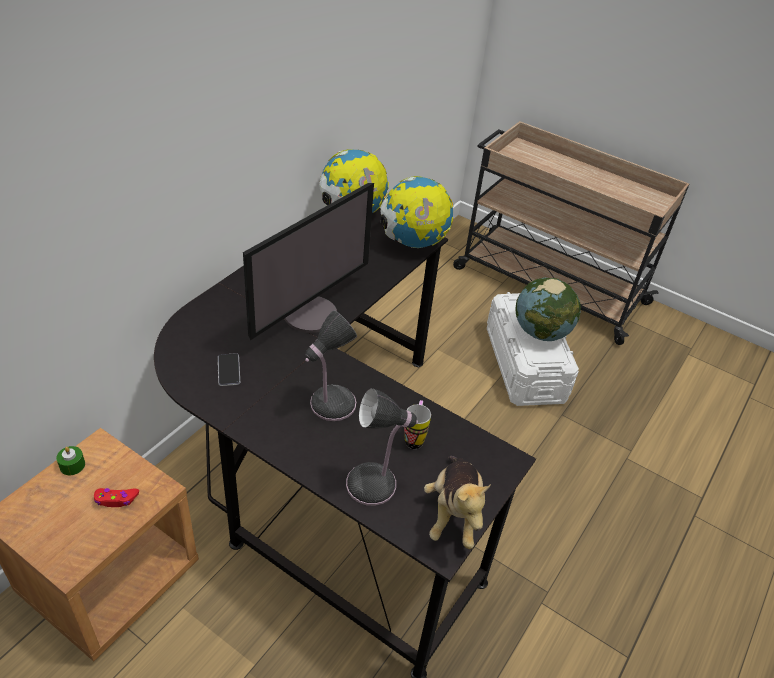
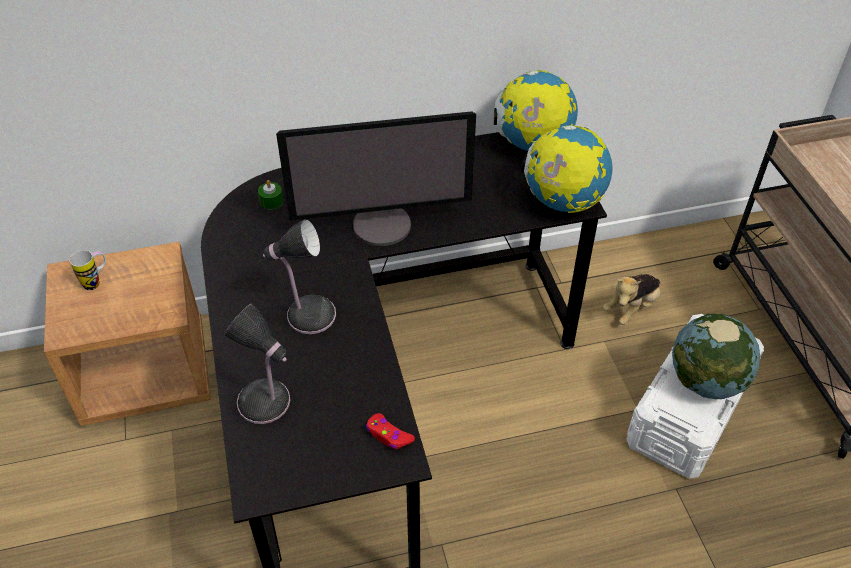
camera: 45 degrees right, 5 degrees up
green candle [56,446,85,475] -> green candle moved to [258,180,283,210]
red game controller [94,488,139,507] -> red game controller moved to [366,413,415,449]
phone [218,353,240,386] -> none
mug [404,400,431,449] -> mug moved to [69,250,106,290]
plush toy [424,456,491,549] -> plush toy moved to [603,274,661,325]

